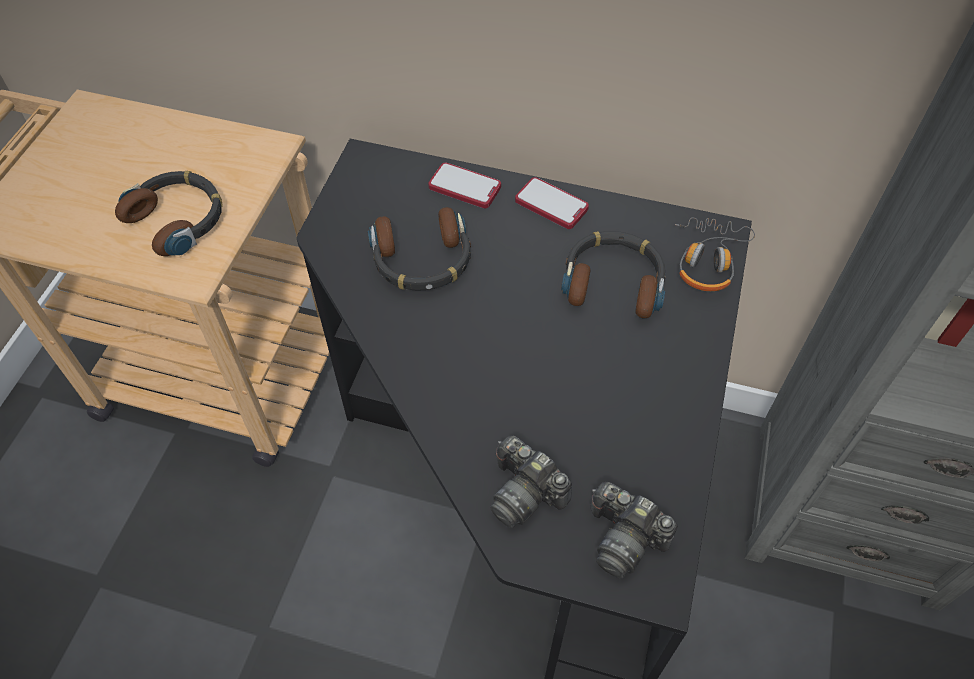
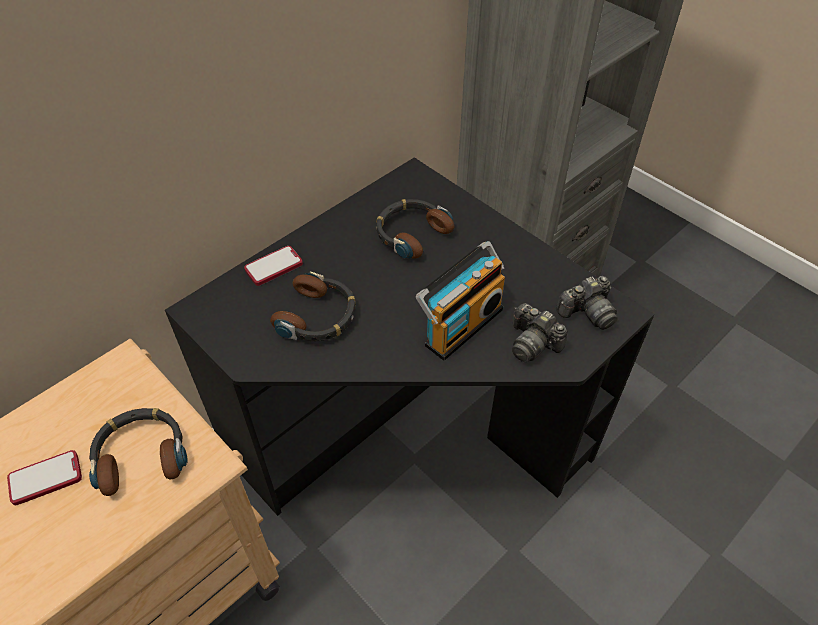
camera: 60 degrees left, 5 degrees down
camera [490,435,572,528] -> camera turned 60 degrees clockwise [512,303,568,362]
phone [515,177,589,229] -> phone moved to [7,450,82,505]
headphones [675,218,755,291] -> none
none -> radio [416,241,505,361]

